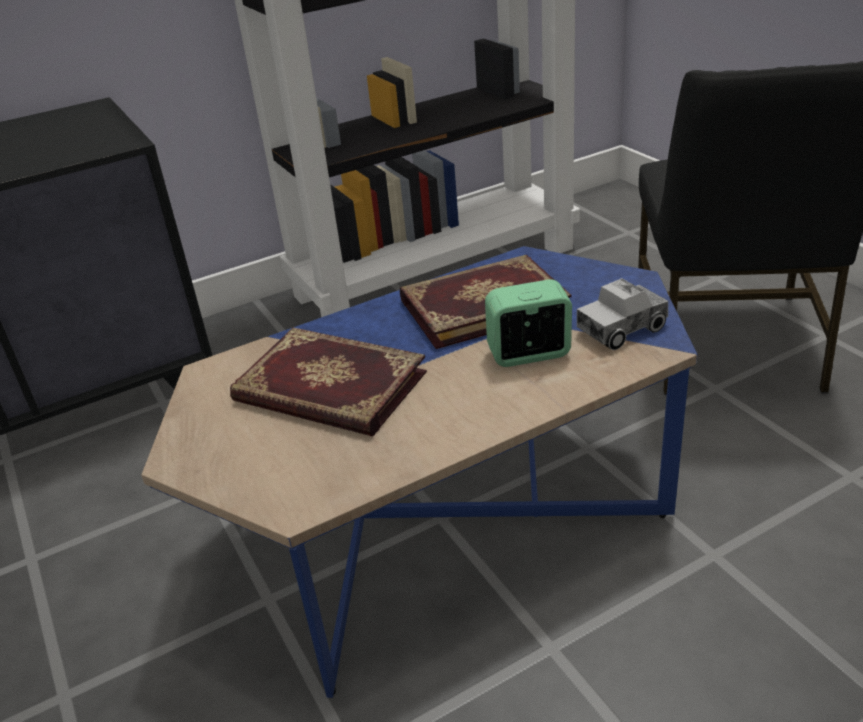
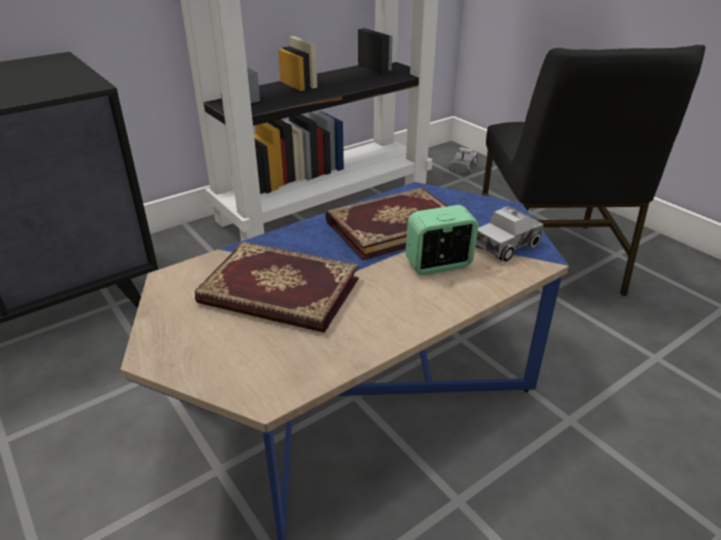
camera: 10 degrees left, 0 degrees up
none -> toy truck [450,147,478,174]

